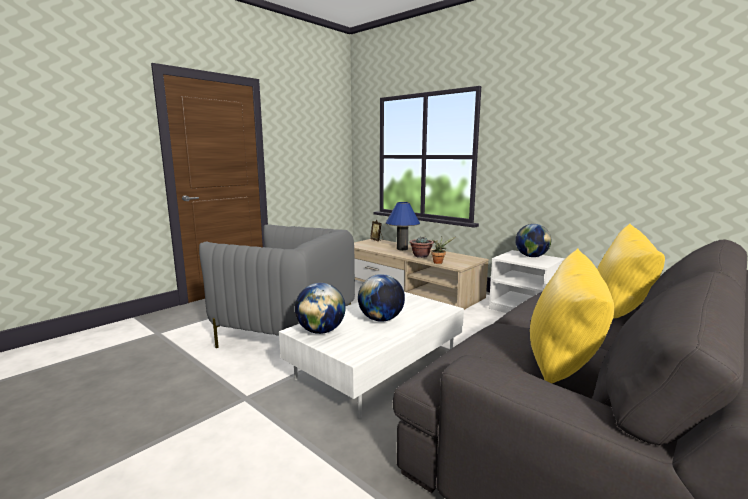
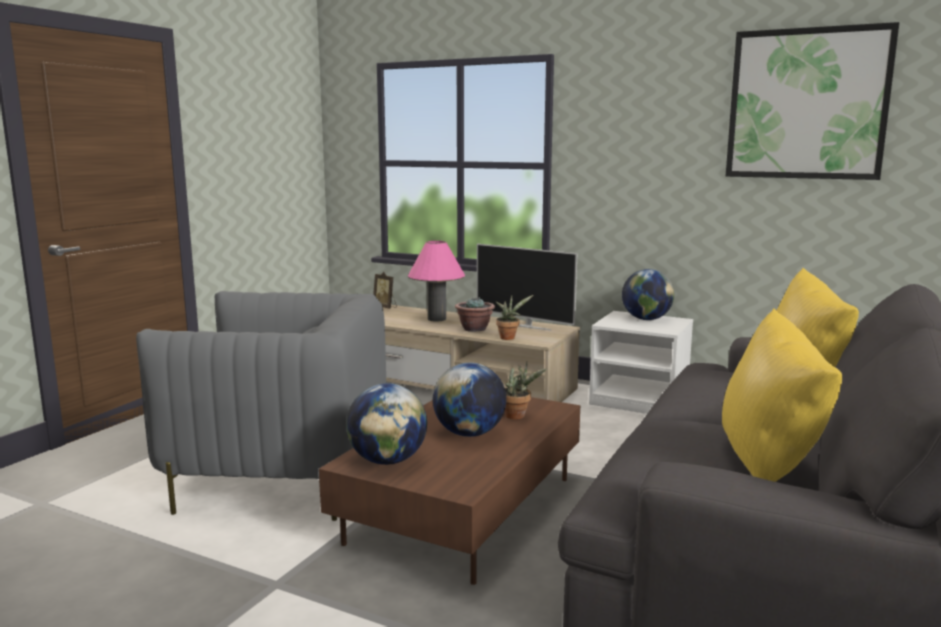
camera: 15 degrees left, 0 degrees up
white coffee table [279,292,464,418] -> brown coffee table [319,397,580,585]
blue table lamp [386,202,420,250] -> pink table lamp [408,240,465,322]
none -> television [477,244,577,330]
none -> potted plant [505,362,547,420]
none -> picture [726,22,900,180]

